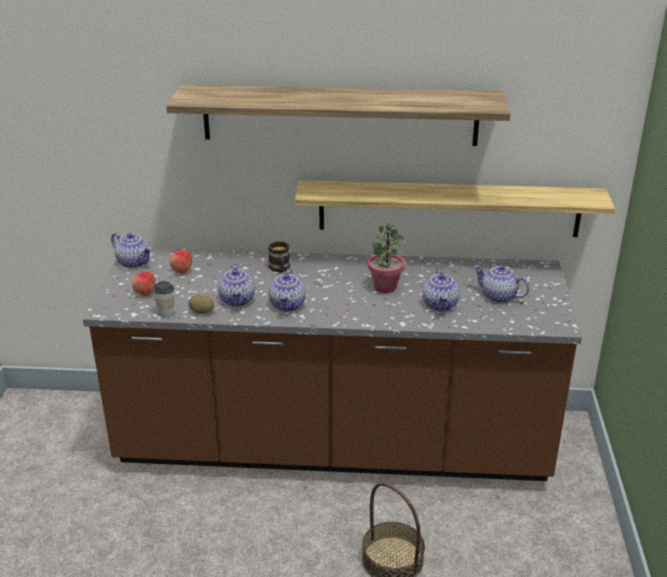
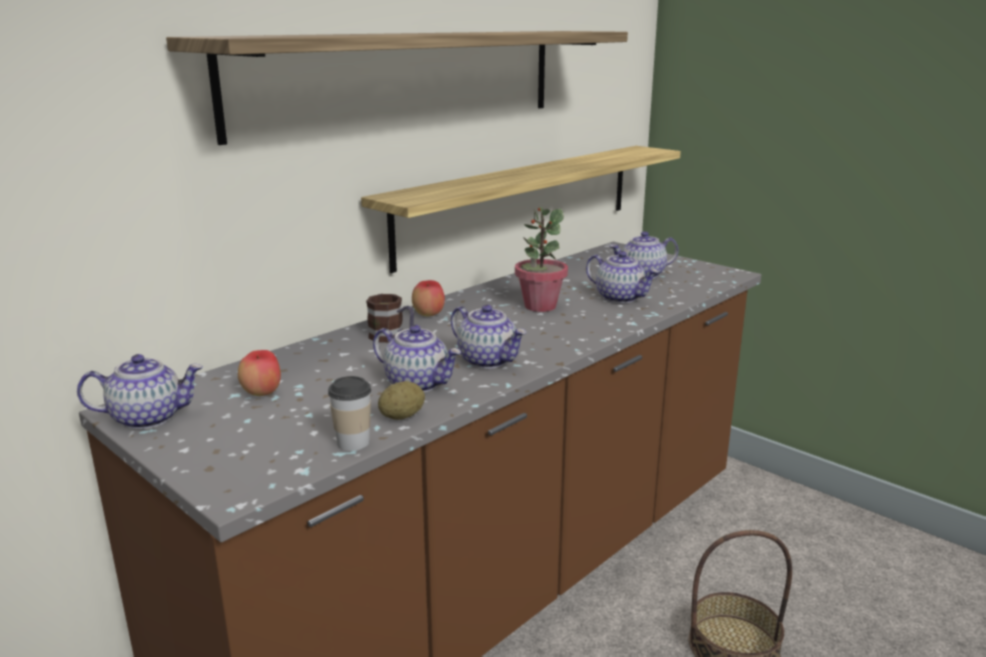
camera: 50 degrees left, 10 degrees down
apple [132,271,156,296] -> apple moved to [412,280,445,316]

